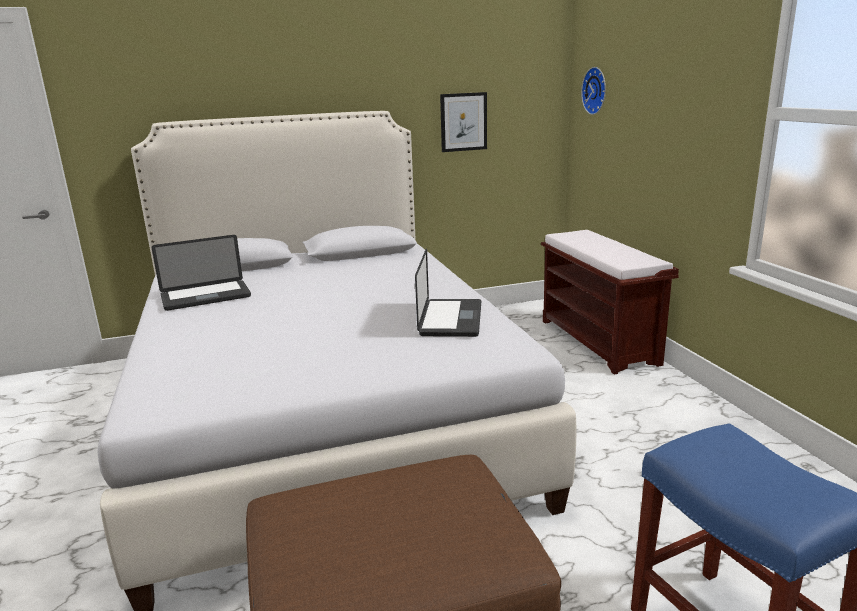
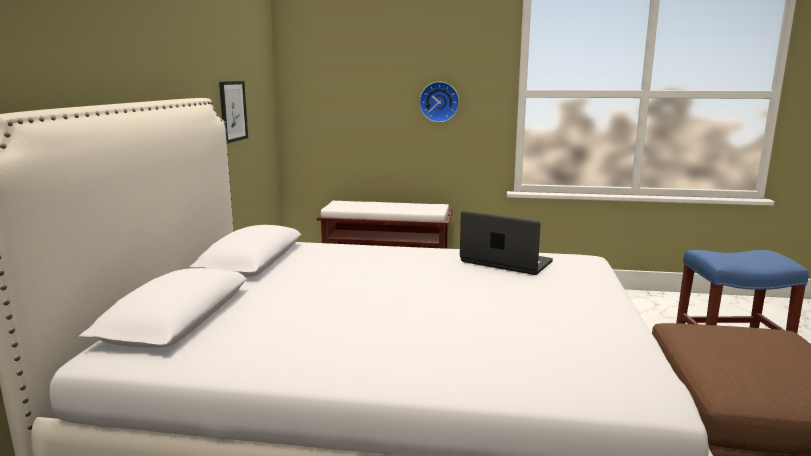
camera: 65 degrees left, 5 degrees down
laptop [152,235,251,311] -> none
wall clock [581,67,606,115] -> wall clock moved to [419,82,459,123]

